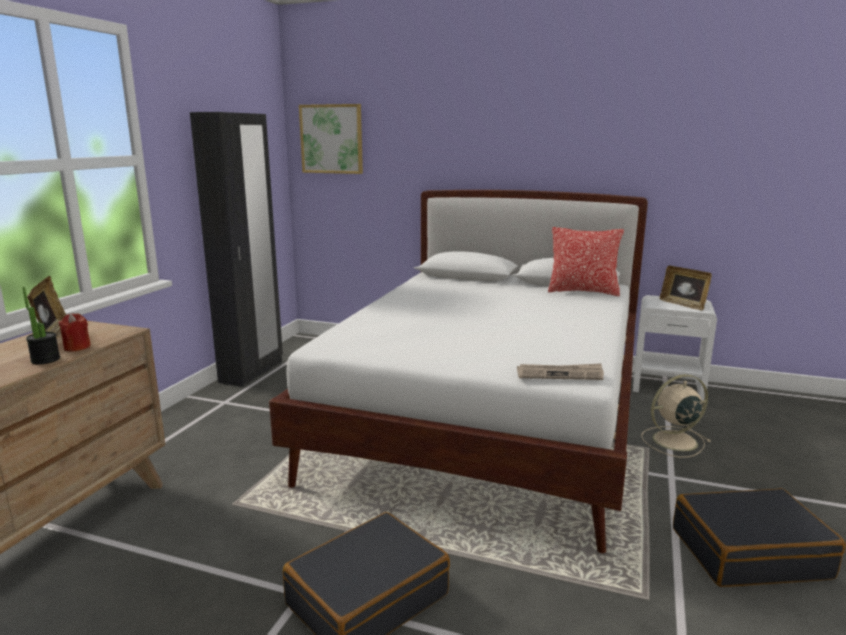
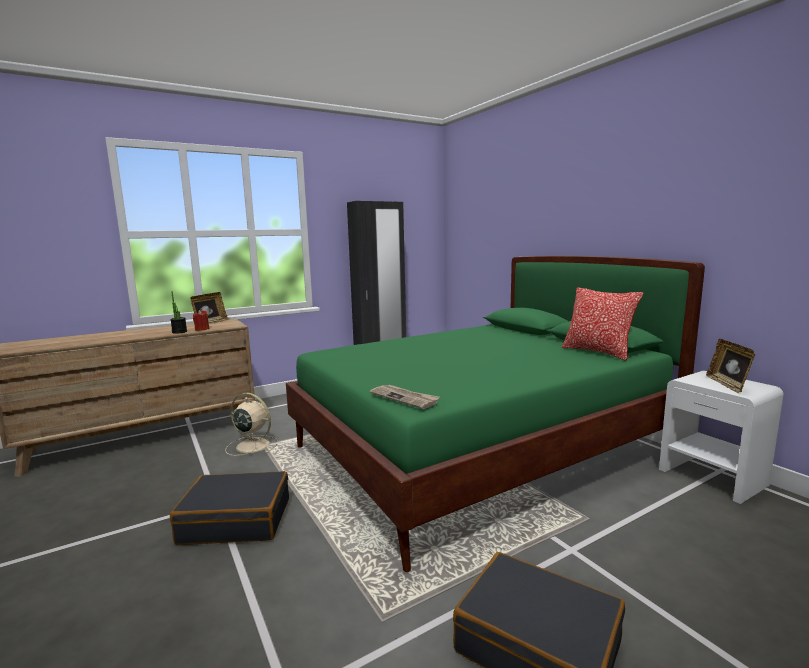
camera: 40 degrees right, 5 degrees down
white bed [269,190,648,553] -> green bed [286,256,705,572]
picture [299,104,363,174] -> none
beige fan [641,374,710,458] -> beige fan moved to [225,393,278,456]

